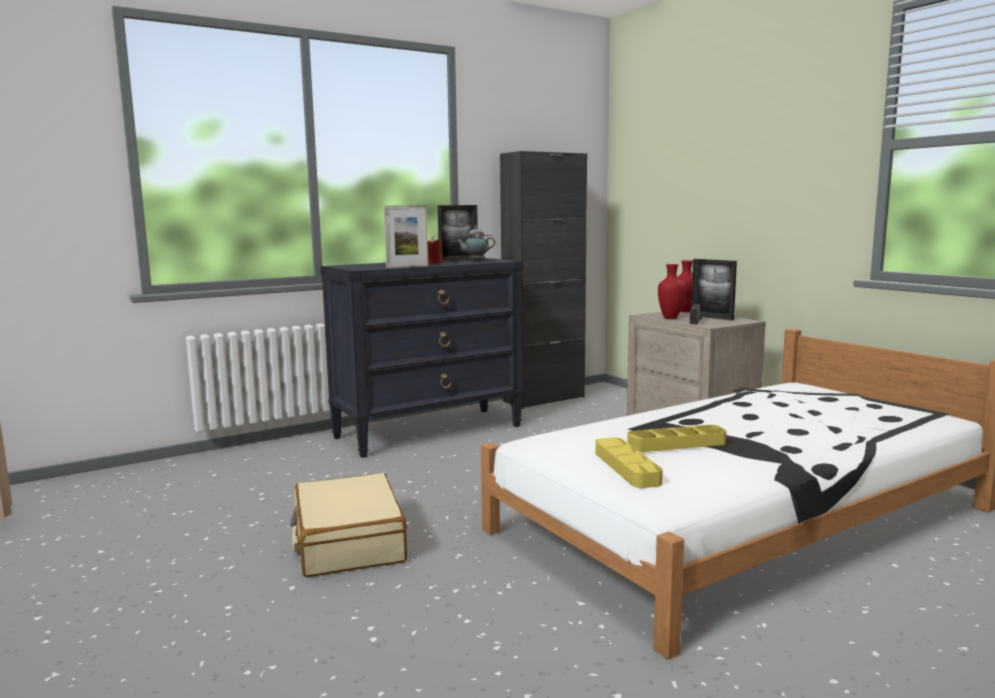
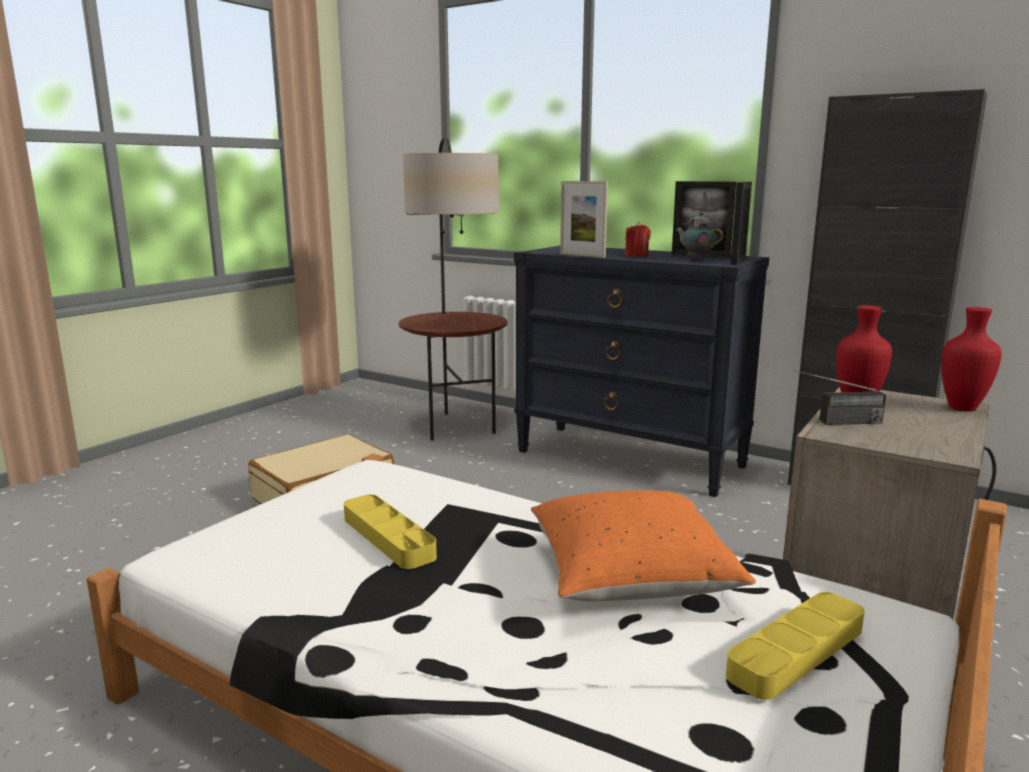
camera: 65 degrees right, 5 degrees up
yellow tray [596,438,663,488] -> yellow tray moved to [726,592,865,700]
picture frame [691,259,737,321] -> picture frame moved to [730,182,752,265]
none -> floor lamp [399,137,508,441]
none -> orange pillow [531,490,756,601]

